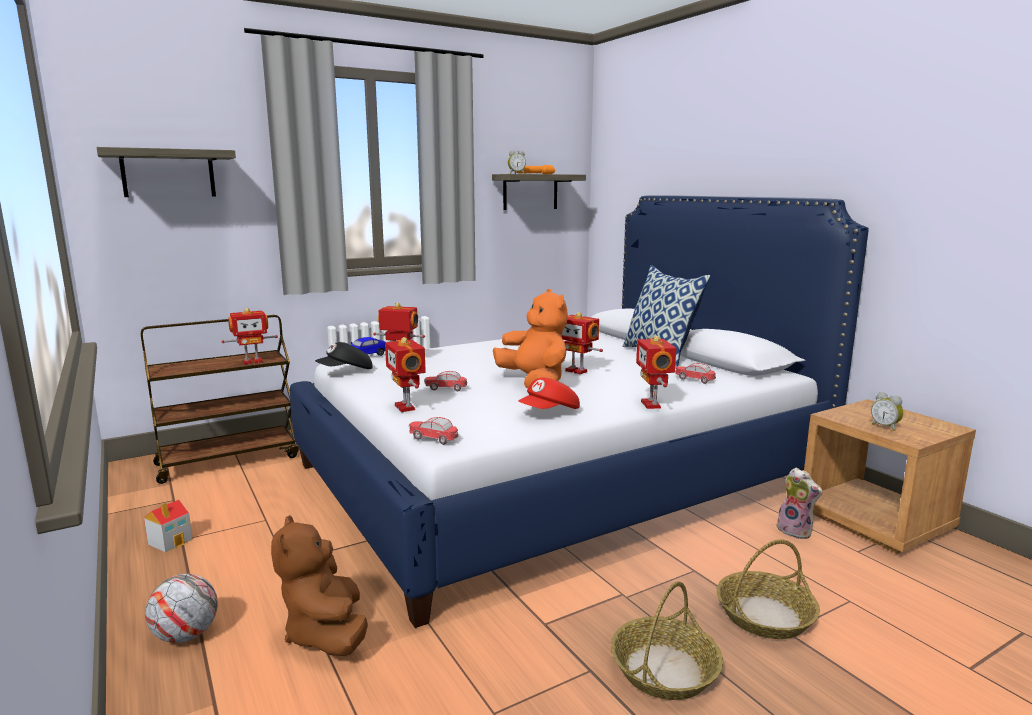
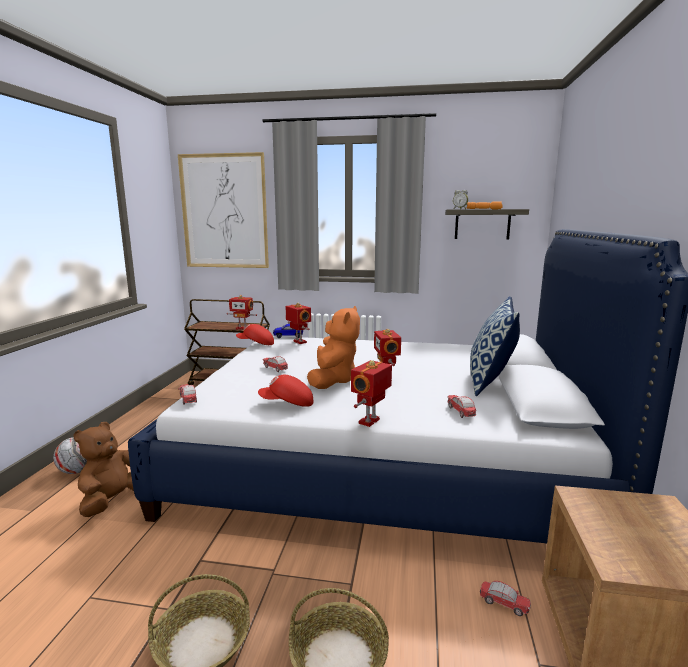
camera: 40 degrees right, 0 degrees up
shelf [96,147,236,197] -> picture [178,152,269,268]
toy house [144,500,193,552] -> none
black cap [315,342,373,369] -> red cap [236,324,274,345]
toy robot [385,337,426,412] -> none
plush toy [777,468,823,539] -> toy car [480,581,531,616]
alarm clock [871,392,903,431] -> none

